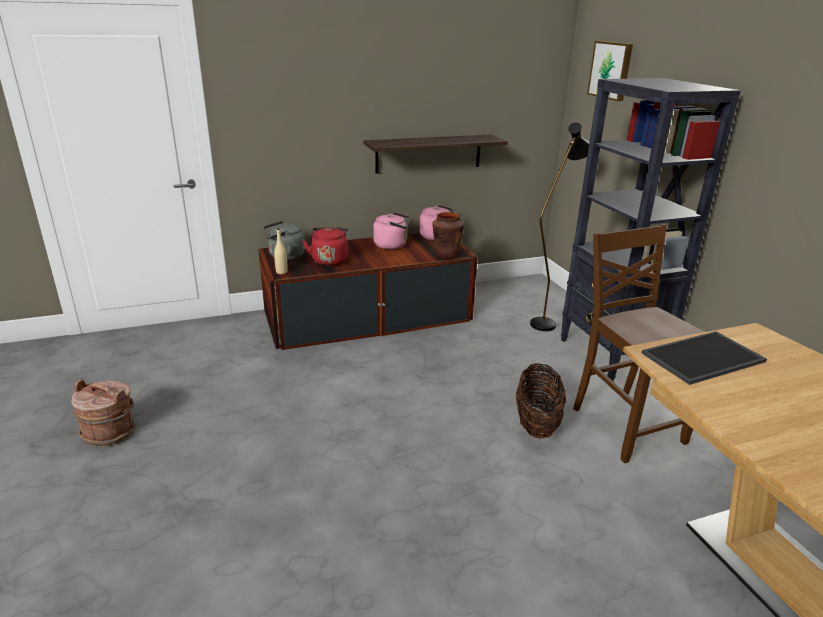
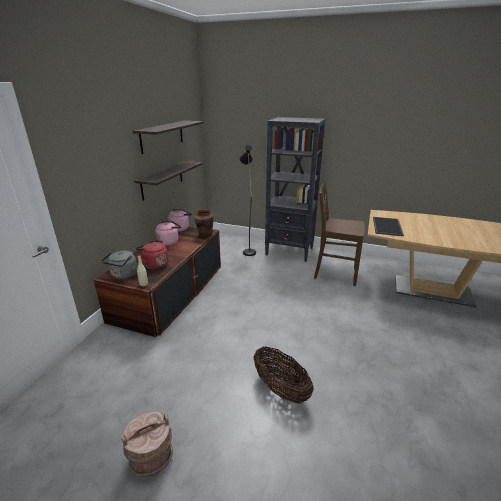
camera: 50 degrees left, 0 degrees up
basket [516,363,566,439] -> basket moved to [254,347,314,404]
picture [587,41,633,101] -> none
none -> shelf [133,121,204,154]

